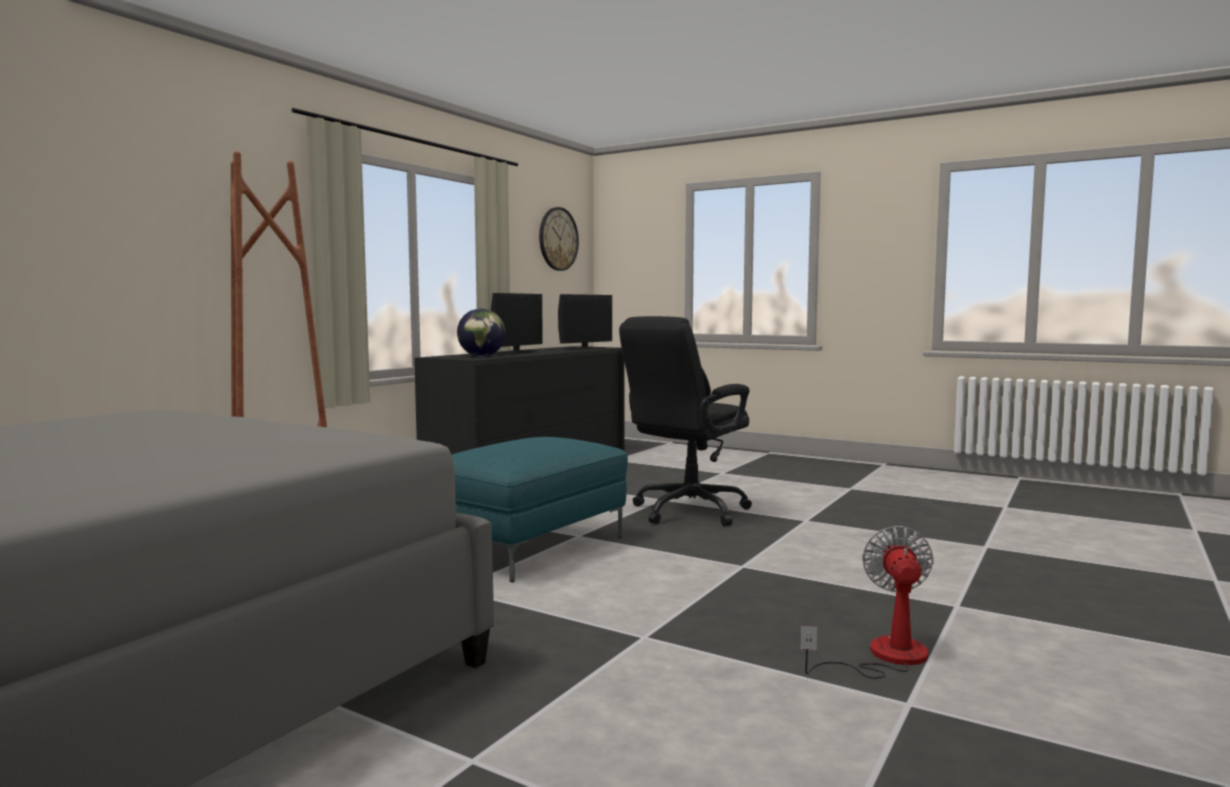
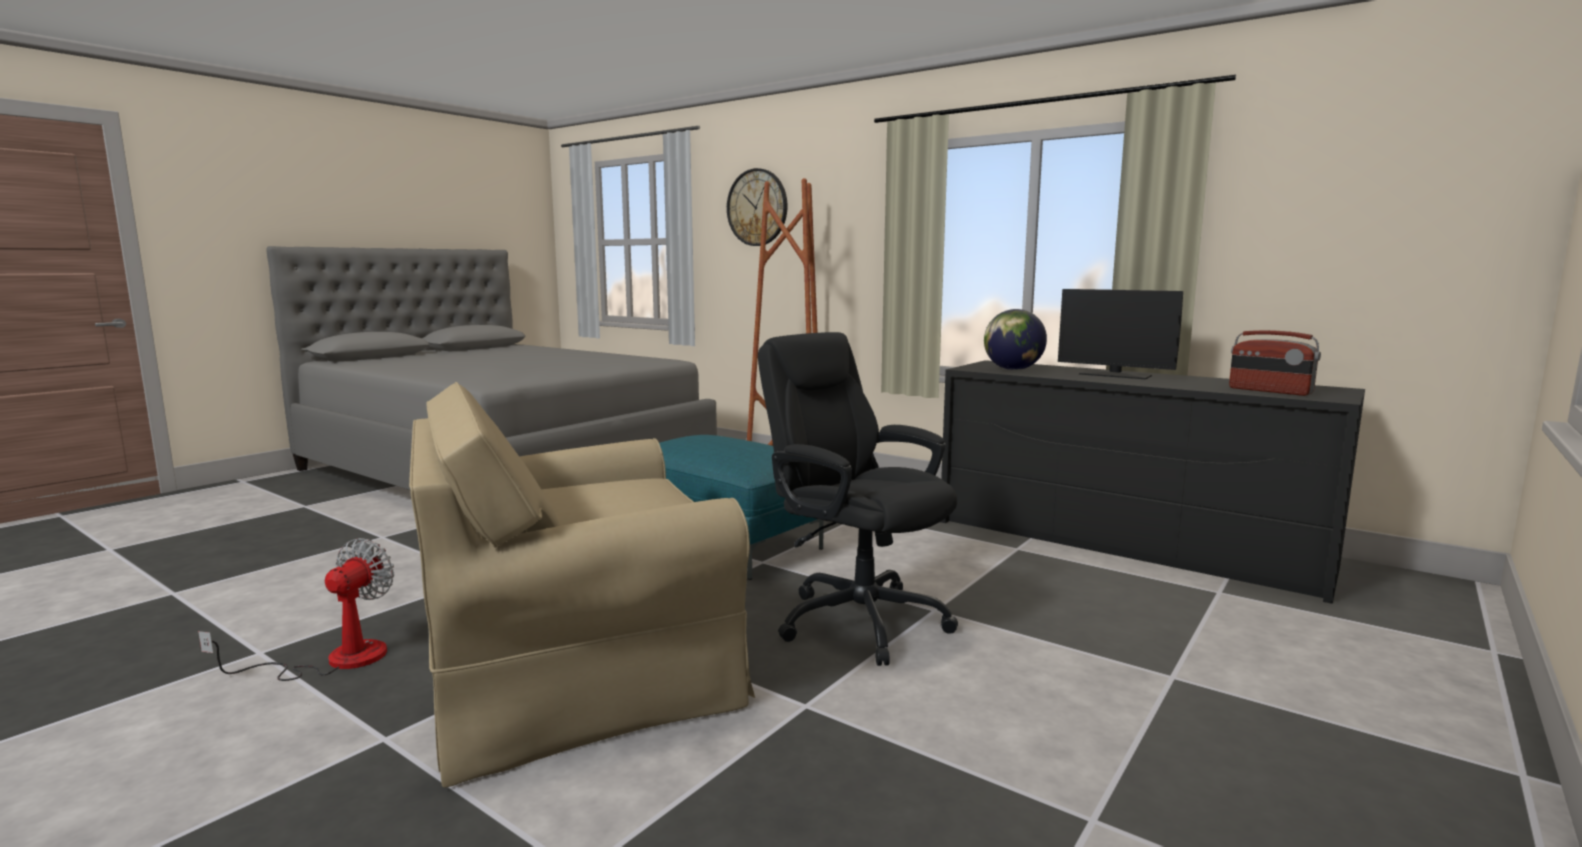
camera: 95 degrees right, 5 degrees up
wall clock [539,207,579,271] -> wall clock moved to [727,168,787,246]
monitor [558,294,612,350] -> radio [1229,330,1321,396]
fan [800,526,934,679] -> fan turned 90 degrees counterclockwise [198,538,395,681]
none -> beige armchair [409,382,755,787]

